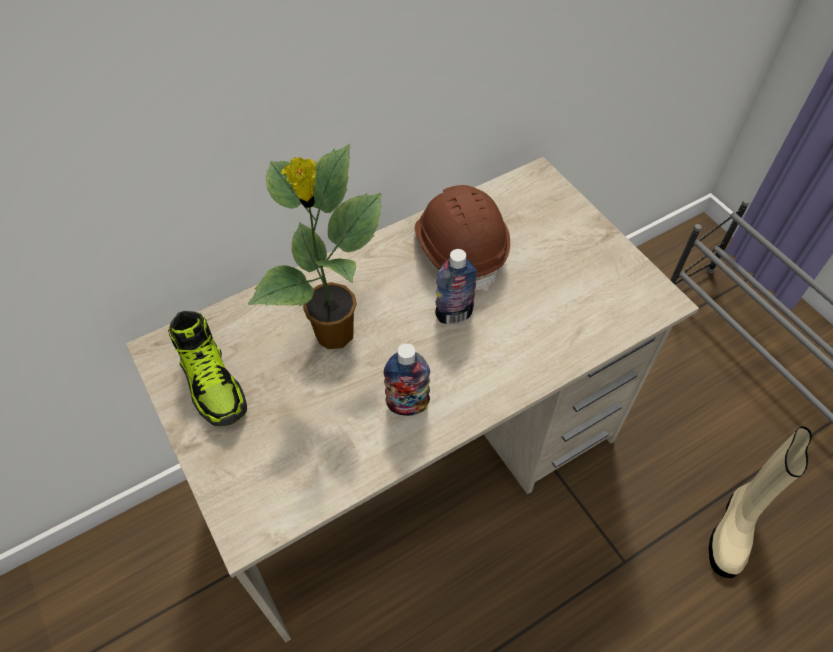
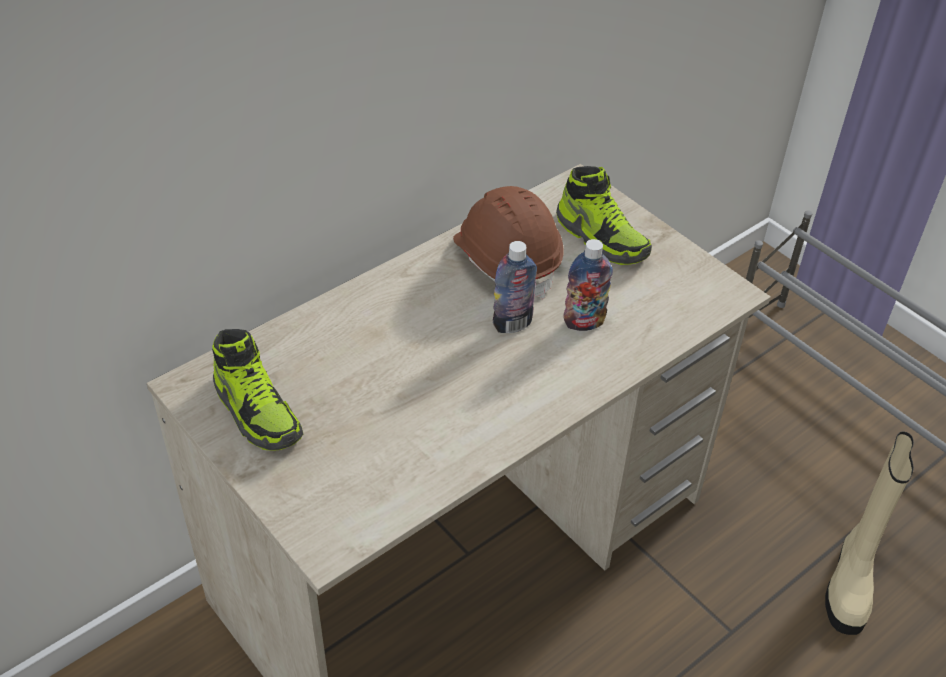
camera: 10 degrees left, 10 degrees down
potted plant [248,144,382,349] -> none
bottle [383,343,430,416] -> bottle moved to [563,239,613,331]
none -> shoe [556,166,652,265]

